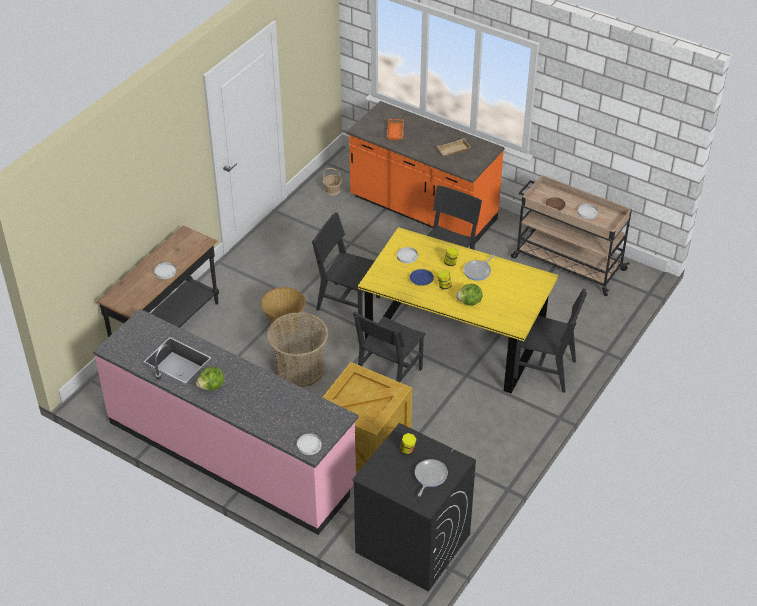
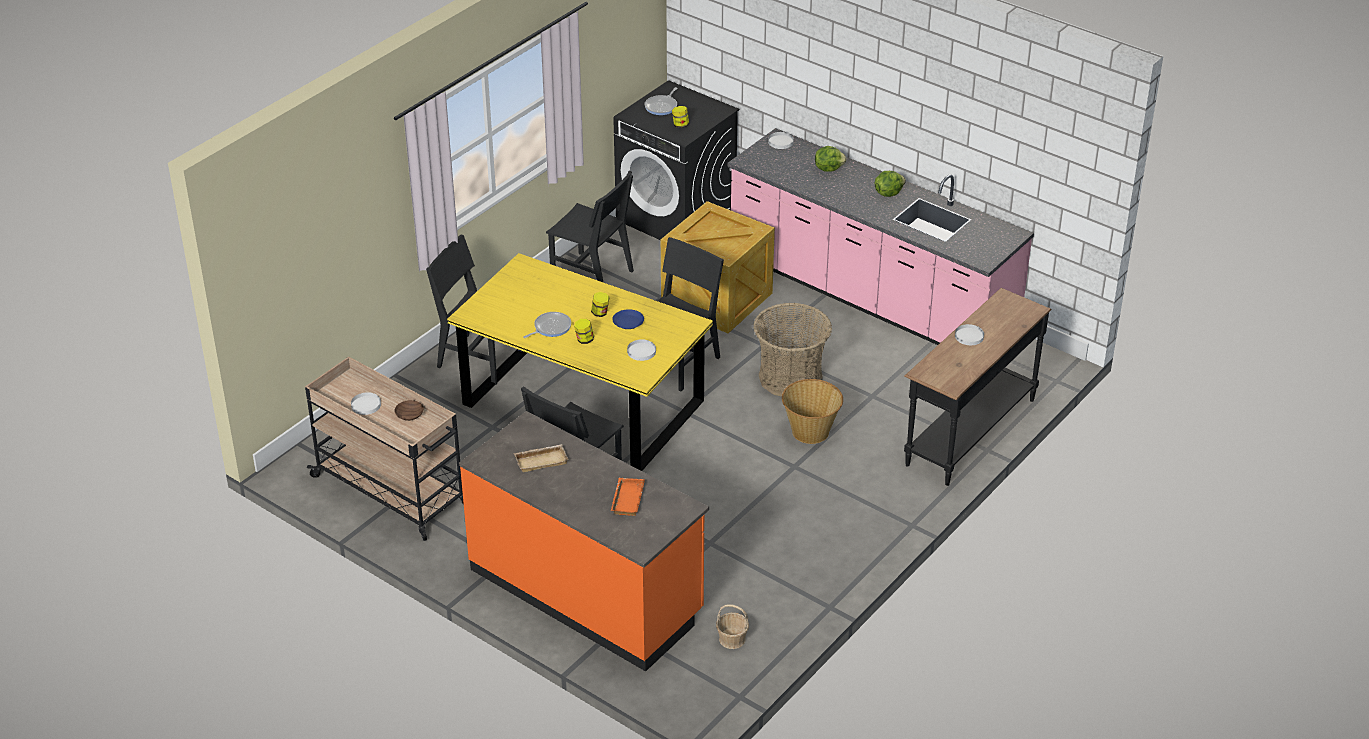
camera: 175 degrees left, 5 degrees down
black chair [312,212,380,316] -> black chair moved to [546,171,634,283]
lettuce [456,284,482,306] -> lettuce moved to [815,146,847,172]

